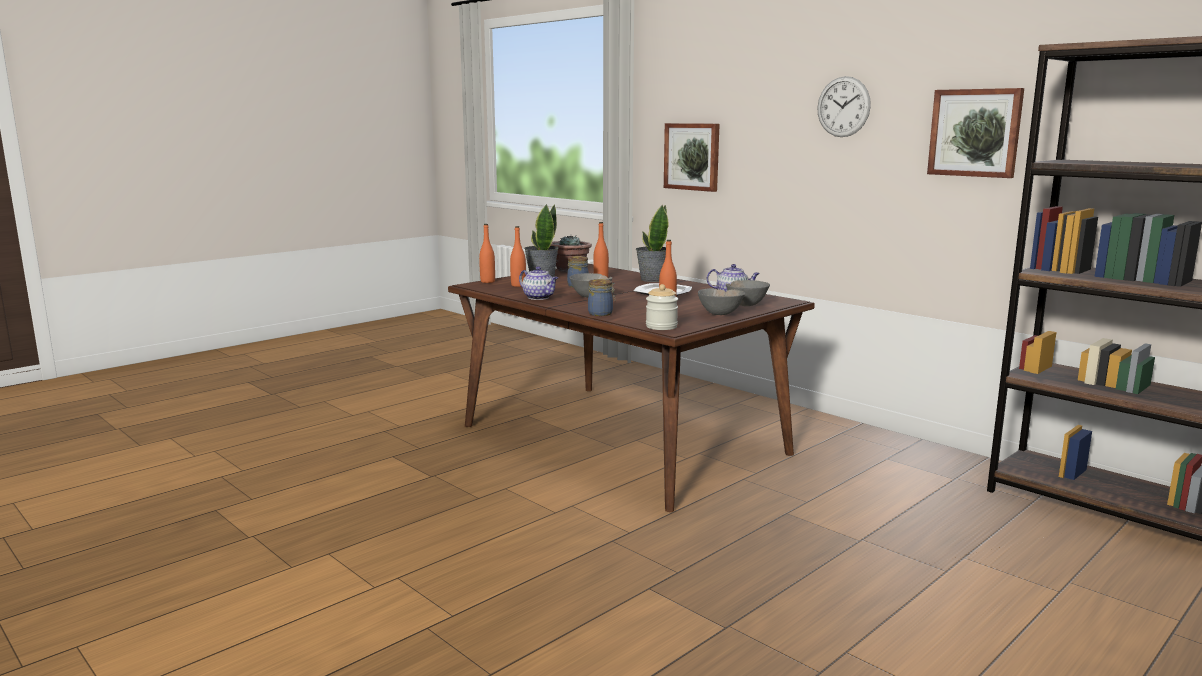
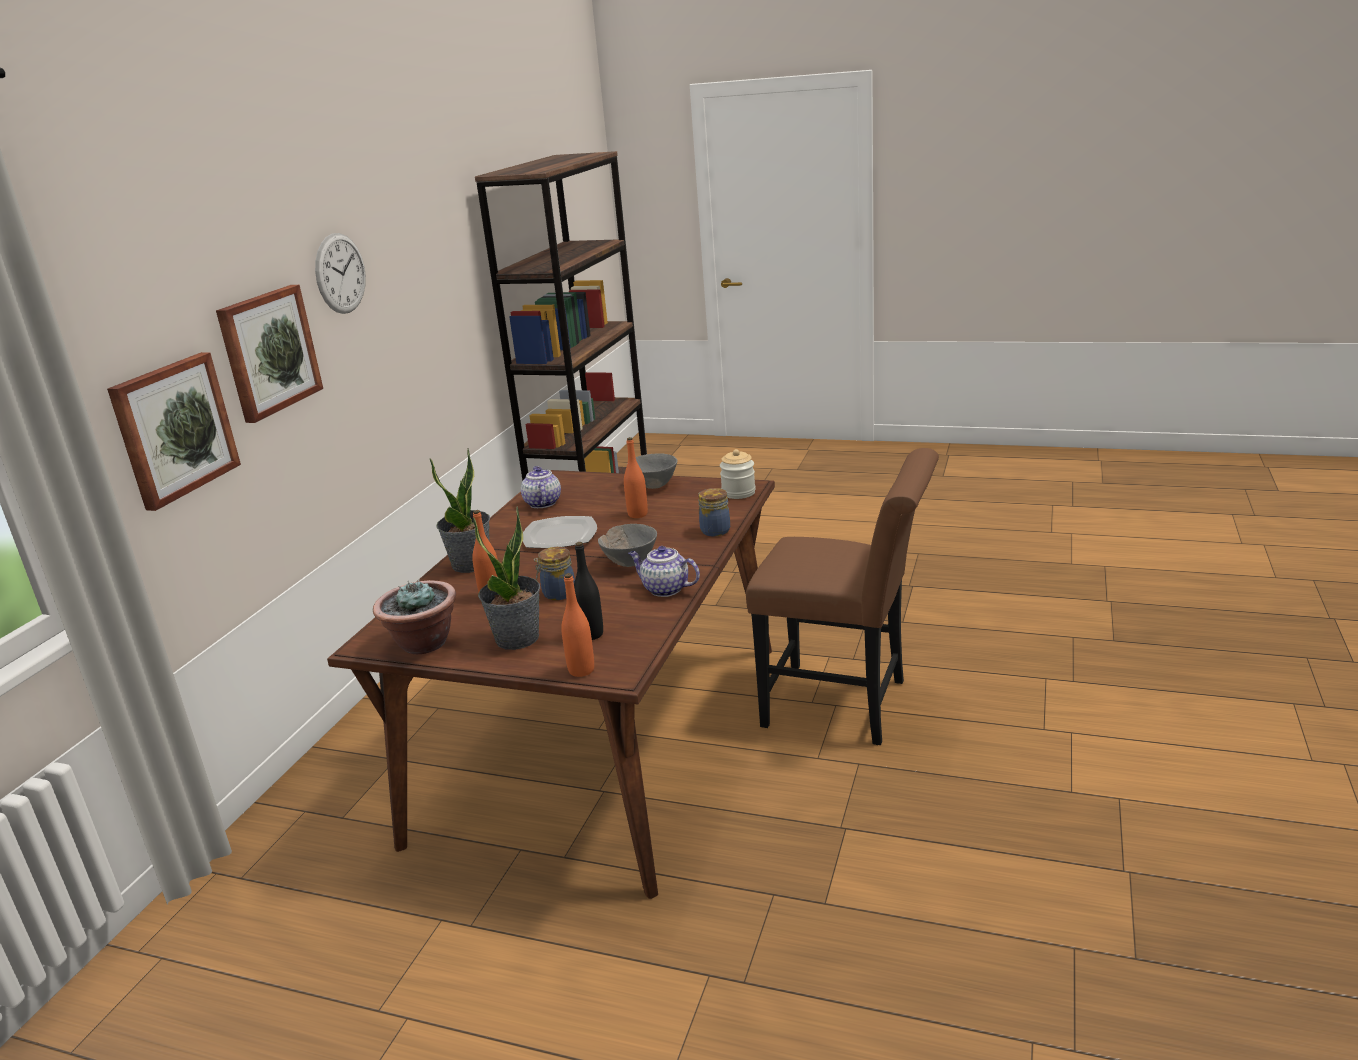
camera: 115 degrees left, 10 degrees up
orange bottle [510,226,526,287] -> black bottle [574,542,603,640]
teapot [519,266,558,300] -> teapot turned 75 degrees counterclockwise [628,546,700,597]
grey bowl [726,280,770,306] -> none
picture [927,88,1024,178] -> picture moved to [216,285,323,423]
none -> brown chair [746,448,939,745]

